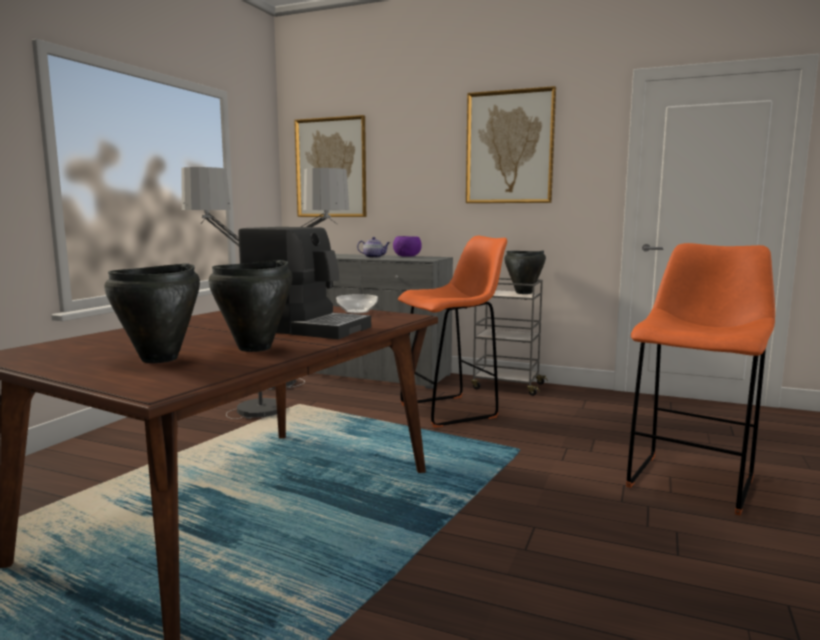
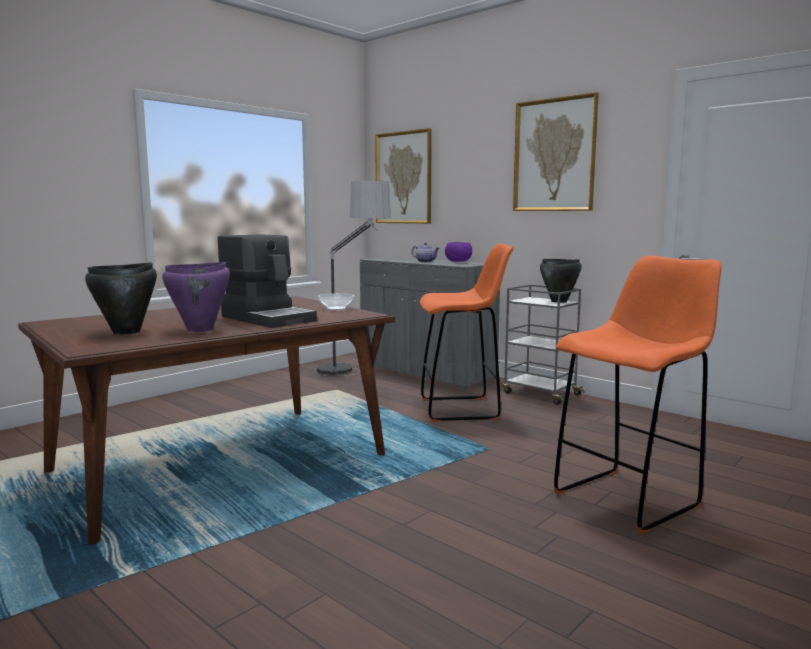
camera: 20 degrees right, 0 degrees up
floor lamp [181,167,277,419] -> none
black cooking pot [209,260,292,352] -> purple cooking pot [162,262,230,332]

